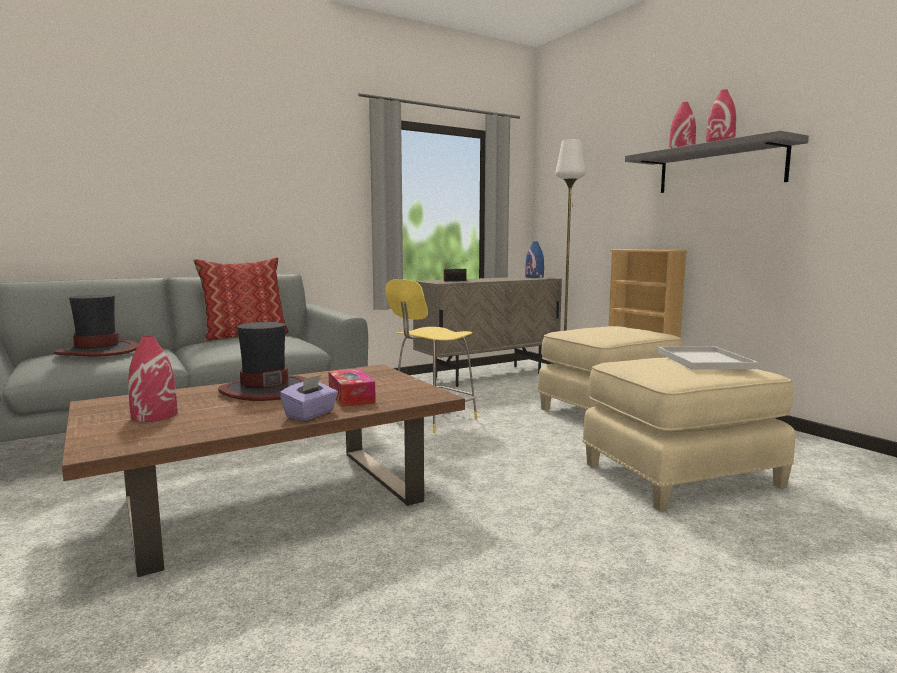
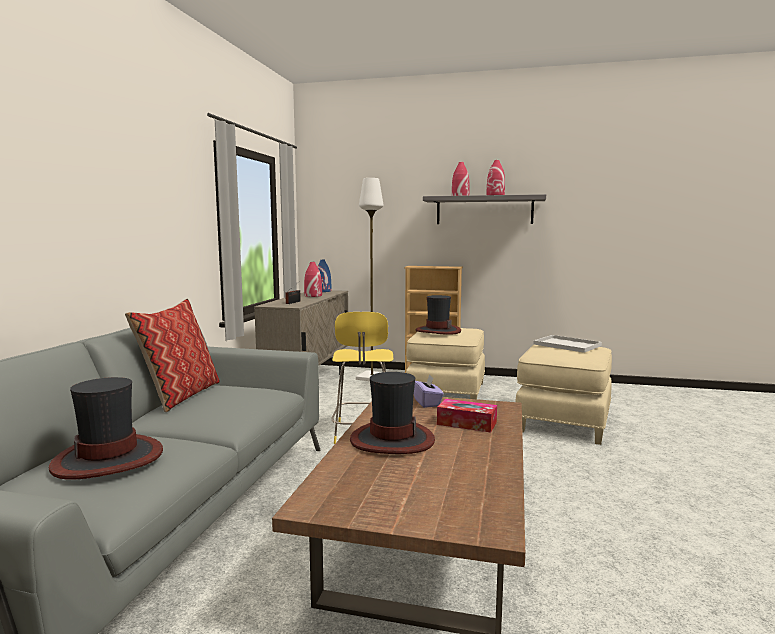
camera: 45 degrees left, 0 degrees up
red vase [128,336,178,422] -> red vase moved to [304,262,322,297]
purple tissue box [280,375,338,421] -> purple tissue box moved to [414,374,444,408]
none -> hat [416,295,461,335]

